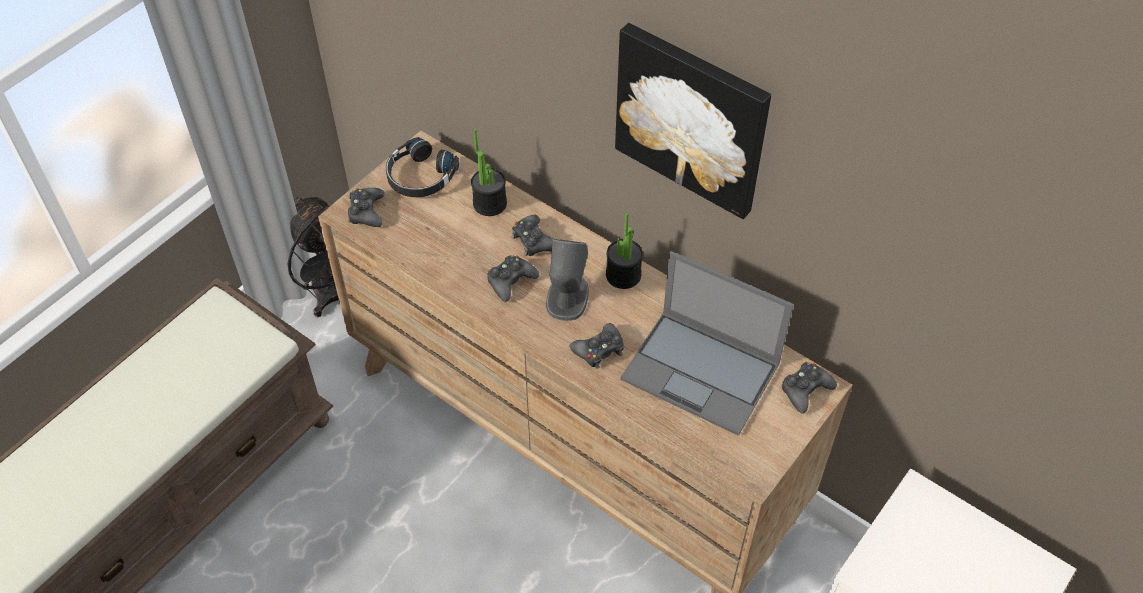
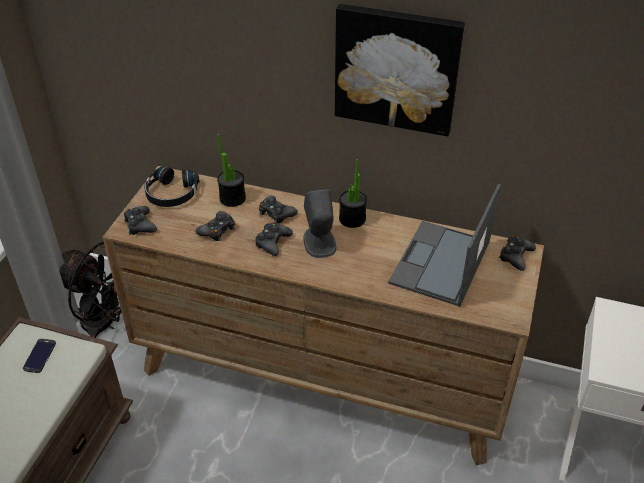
camera: 20 degrees left, 10 degrees down
black game controller [570,323,624,369] -> black game controller moved to [195,211,235,241]
laptop [620,251,794,436] -> laptop turned 105 degrees clockwise [388,184,501,307]
none -> phone [23,338,56,373]

